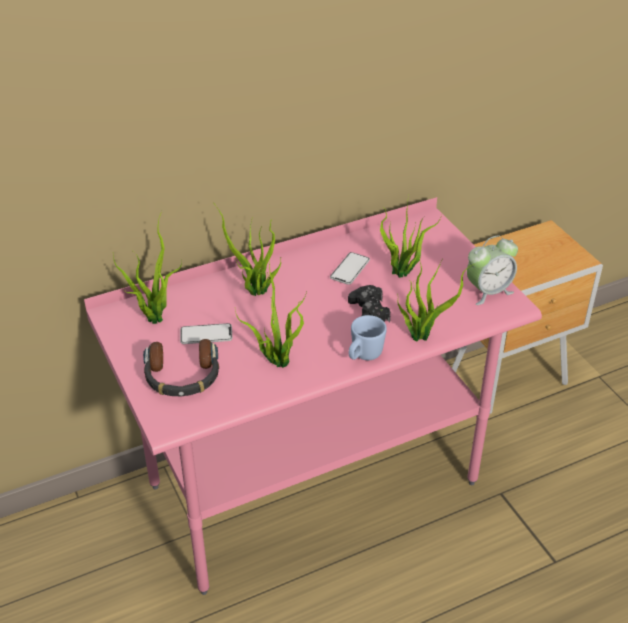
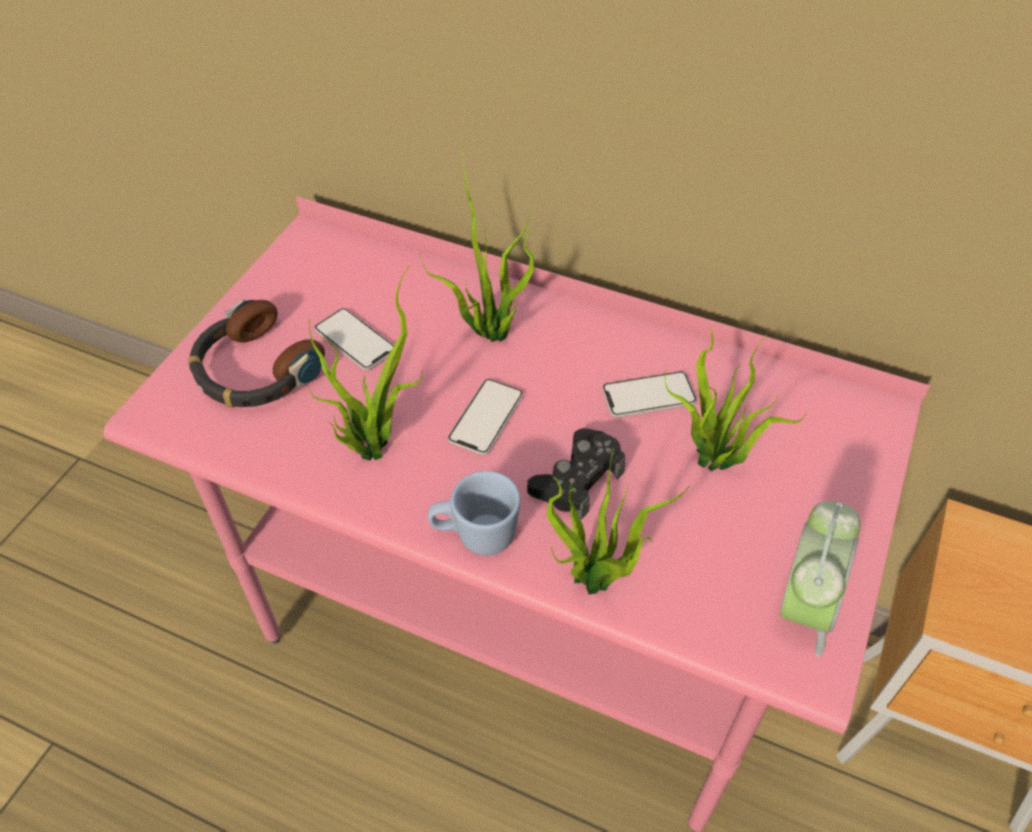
camera: 50 degrees right, 10 degrees up
potted plant [113,211,182,324] -> none
alarm clock [467,235,518,305] -> alarm clock turned 90 degrees counterclockwise [780,501,860,657]
none -> phone [447,379,523,455]

